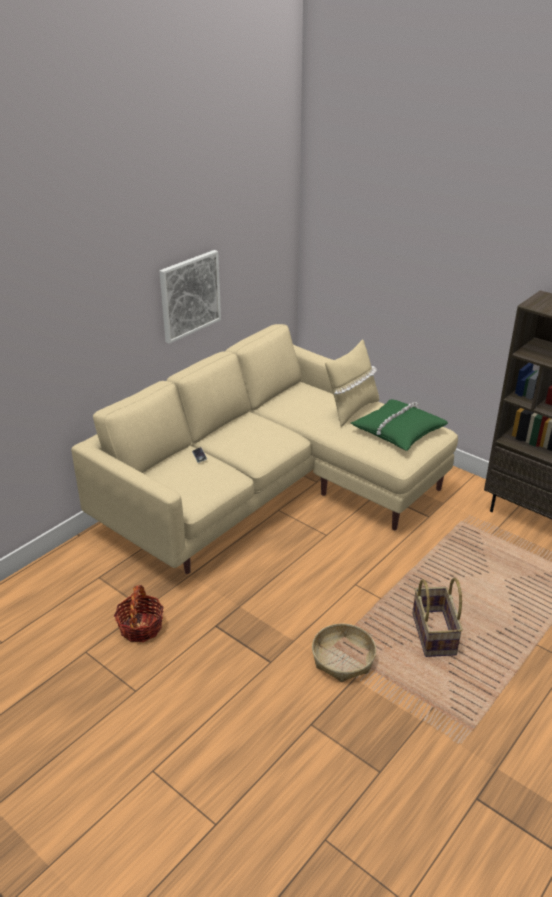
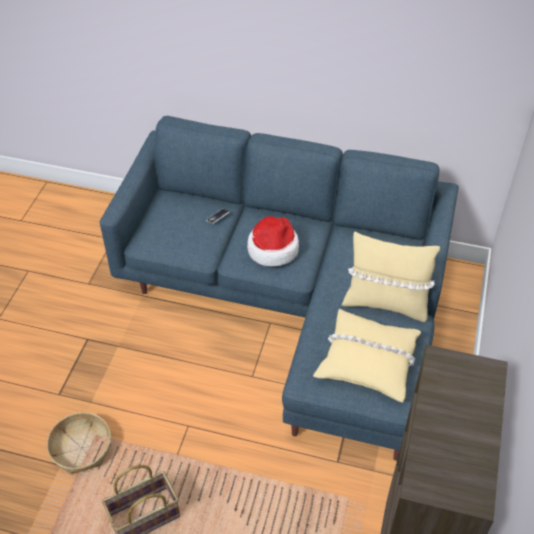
camera: 65 degrees right, 15 degrees up
beige sofa [71,324,458,574] -> blue sofa [100,116,459,461]
basket [114,585,164,642] -> none
picture [159,250,221,344] -> none
green pillow [351,399,448,451] -> beige pillow [313,309,421,403]
none -> hat [247,216,299,267]

